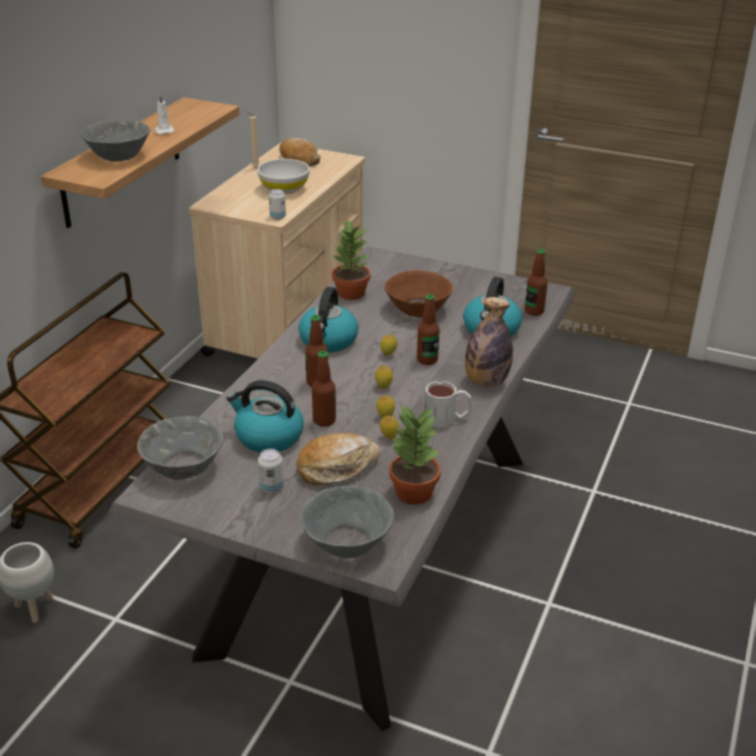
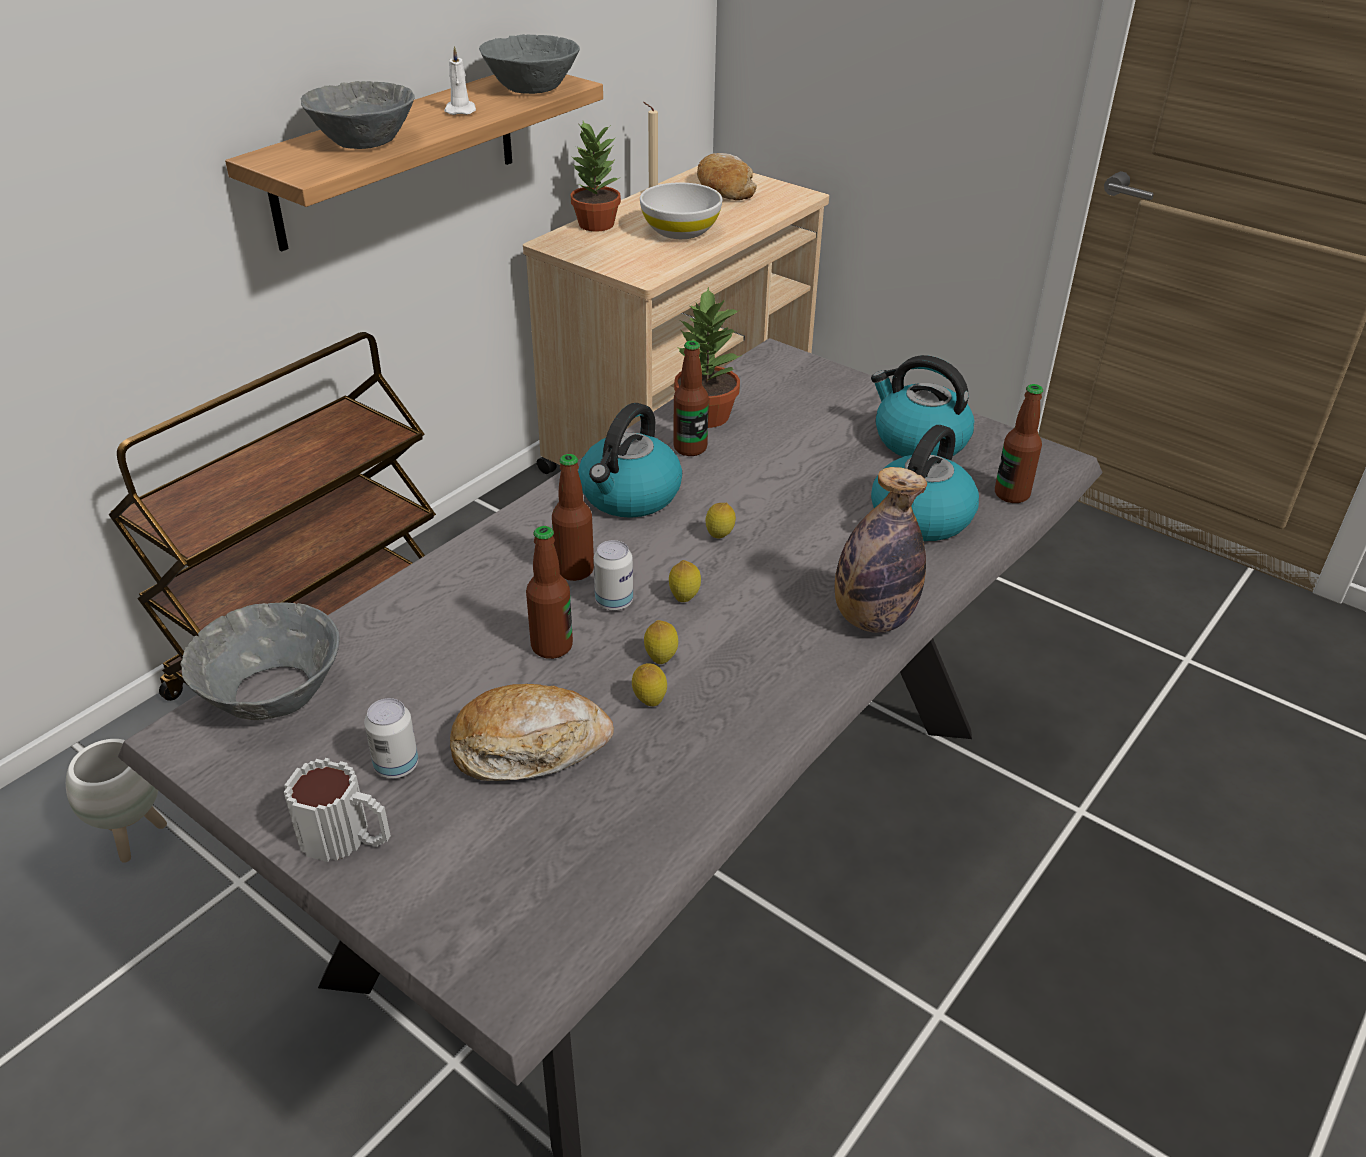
camera: 15 degrees right, 5 degrees up
kettle [227,380,304,453] -> kettle moved to [871,355,974,457]
can [269,189,286,220] -> can moved to [593,540,633,611]
grey bowl [300,486,394,558] -> grey bowl moved to [479,34,580,94]
brown bowl [385,270,453,317] -> none
potted plant [389,404,441,505] -> potted plant moved to [570,121,621,232]
bottle [417,294,440,365] -> bottle moved to [673,341,709,456]
mug [425,381,471,428] -> mug moved to [284,758,391,862]

